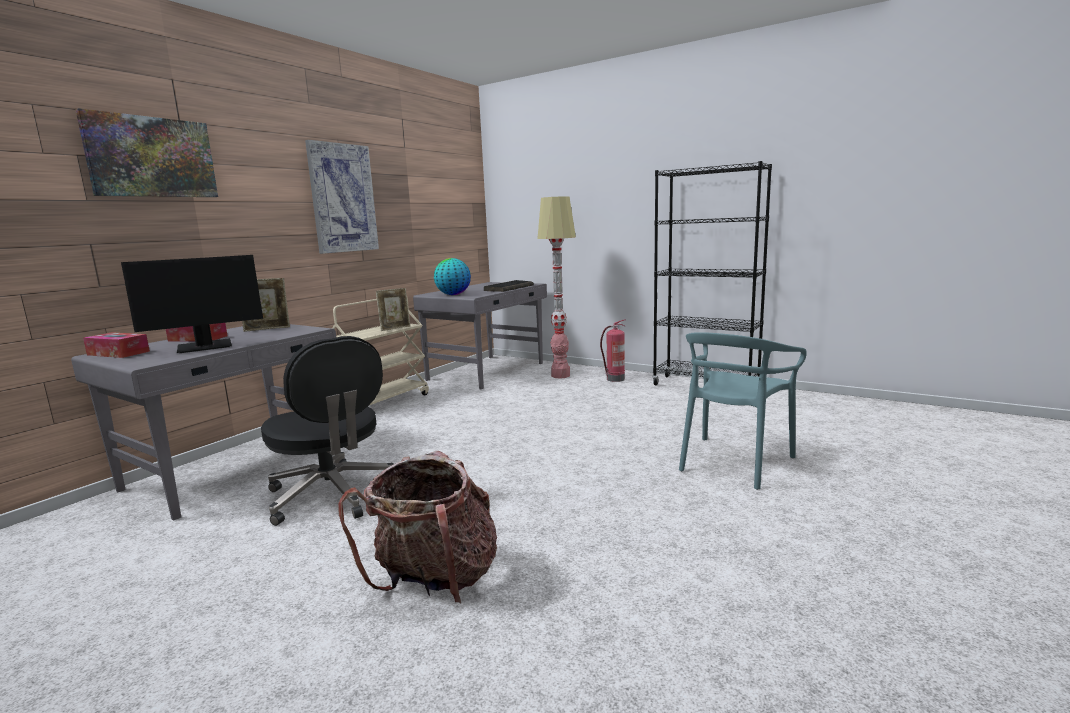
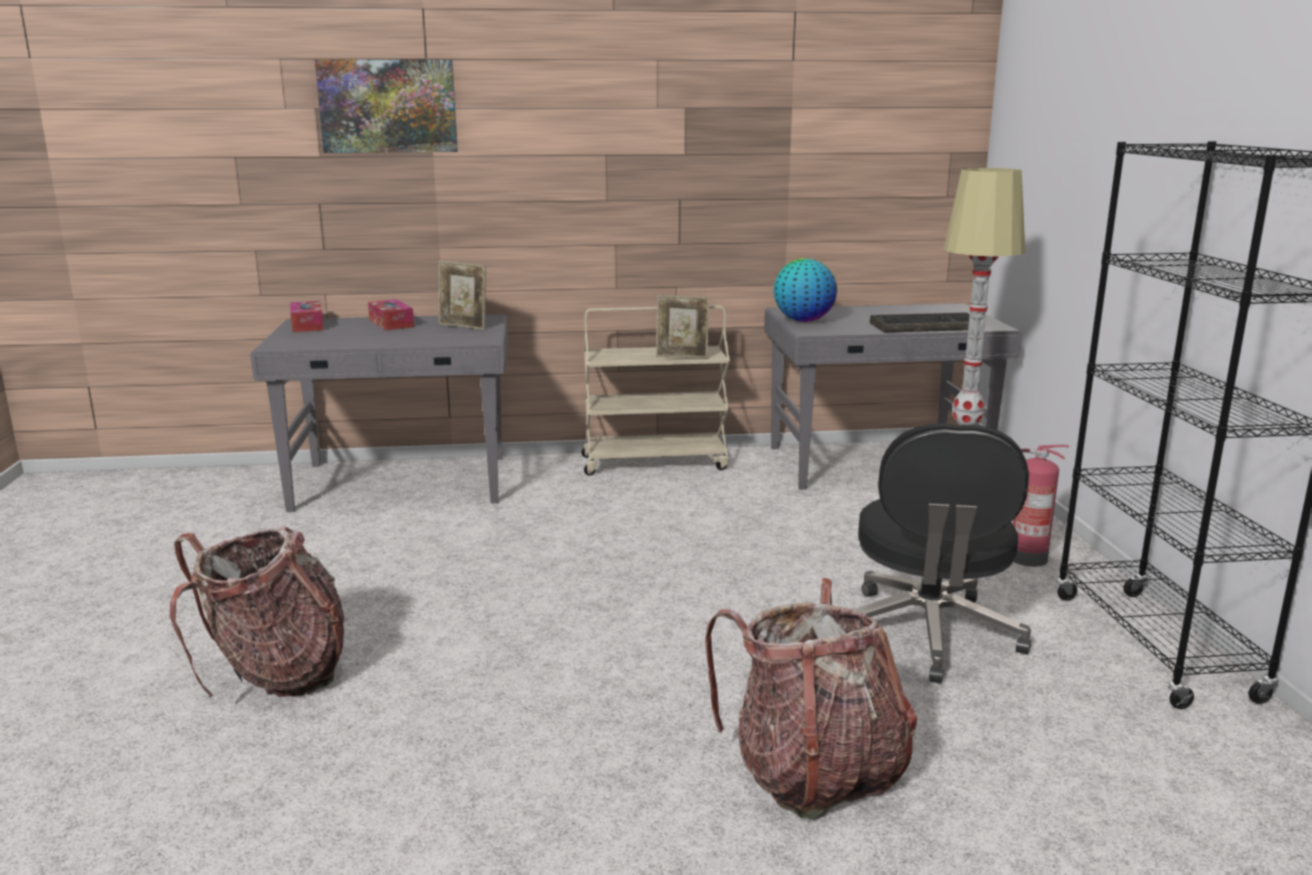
camera: 50 degrees right, 5 degrees up
monitor [121,255,263,353] -> none
black office chair [261,336,394,526] -> black office chair moved to [854,423,1031,684]
picture [305,140,379,254] -> none
turquoise chair [679,332,807,490] -> backpack [705,578,917,820]

